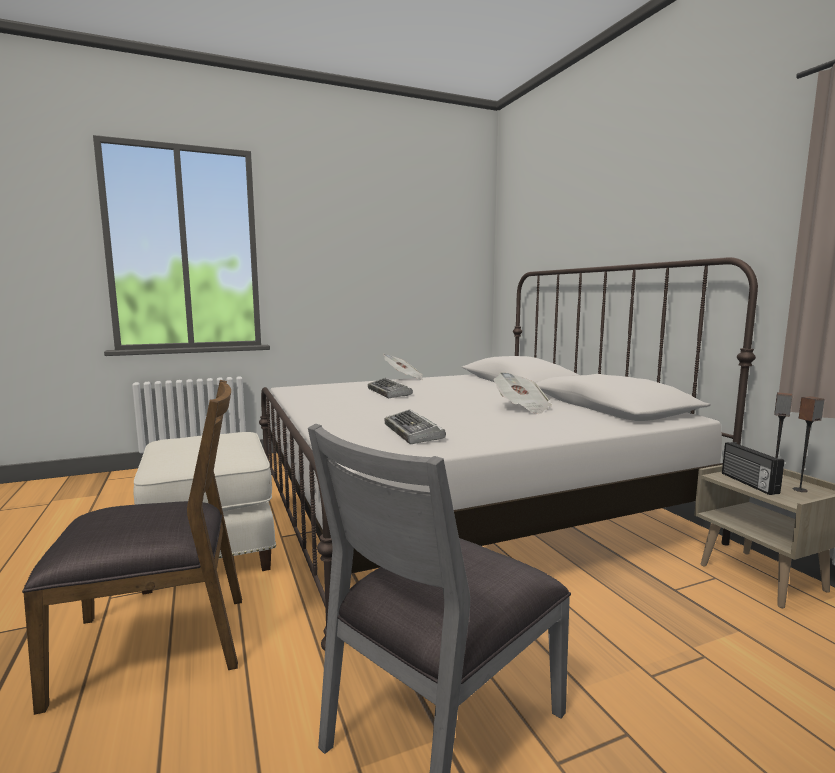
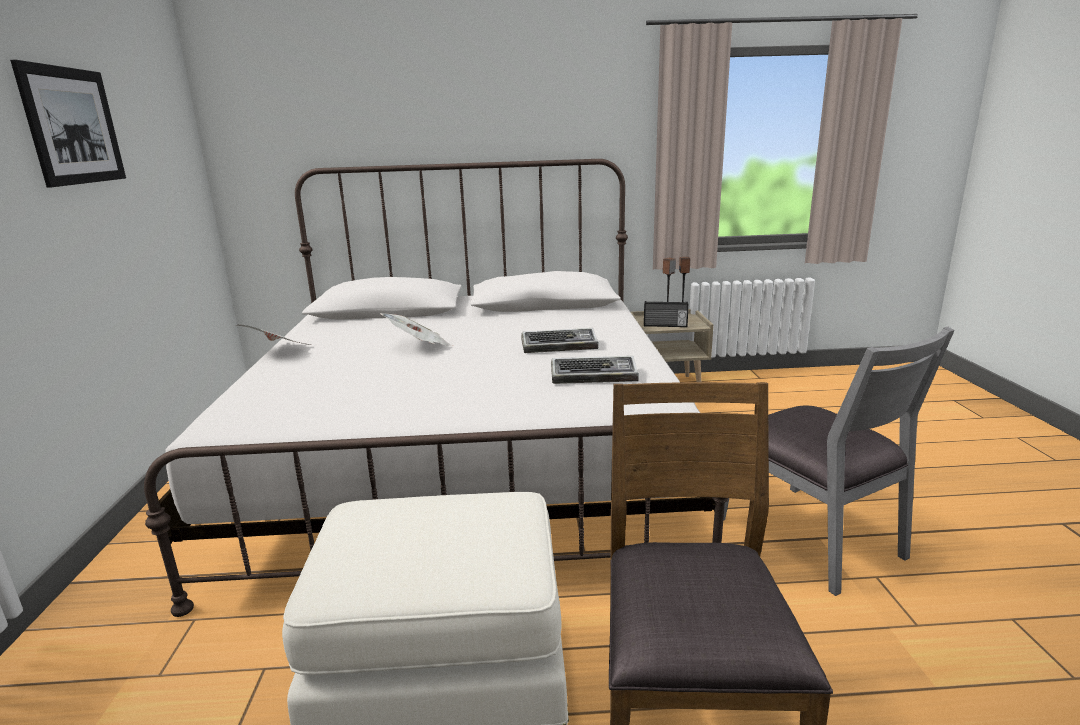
camera: 70 degrees left, 10 degrees up
keyboard [368,378,413,398] -> keyboard moved to [521,328,599,353]
newspaper [494,372,552,414] -> newspaper moved to [380,313,452,346]
none -> picture [10,60,126,188]

